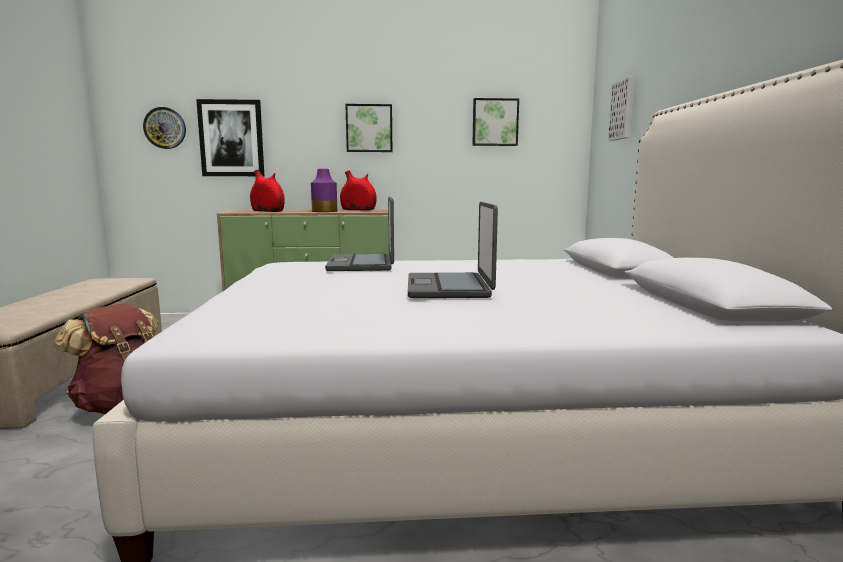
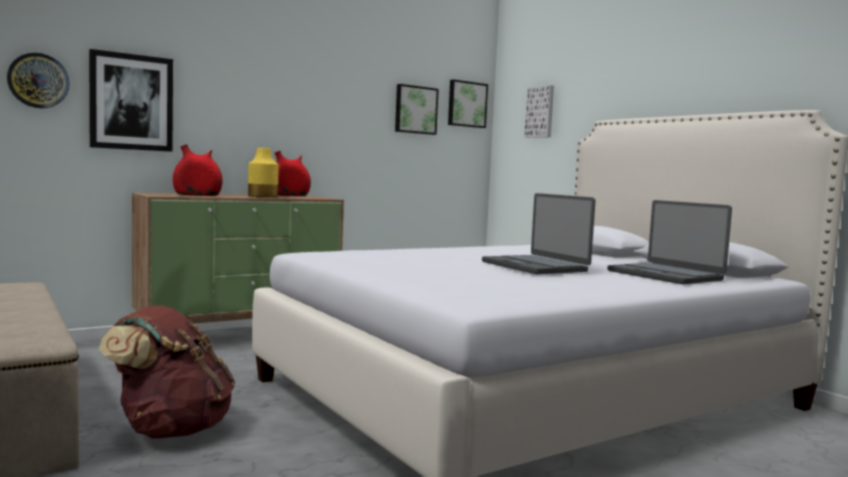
camera: 30 degrees left, 5 degrees down
purple vase [311,169,337,212] -> yellow vase [248,148,279,198]
laptop [325,197,394,271] -> laptop moved to [607,200,732,284]
picture [345,104,392,152] -> picture moved to [448,79,488,128]

